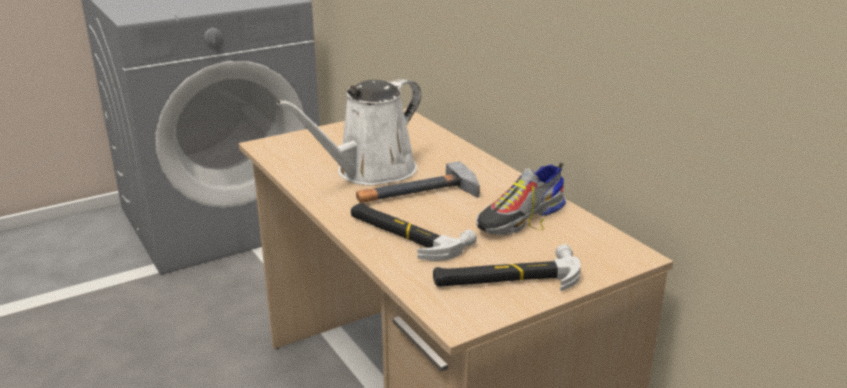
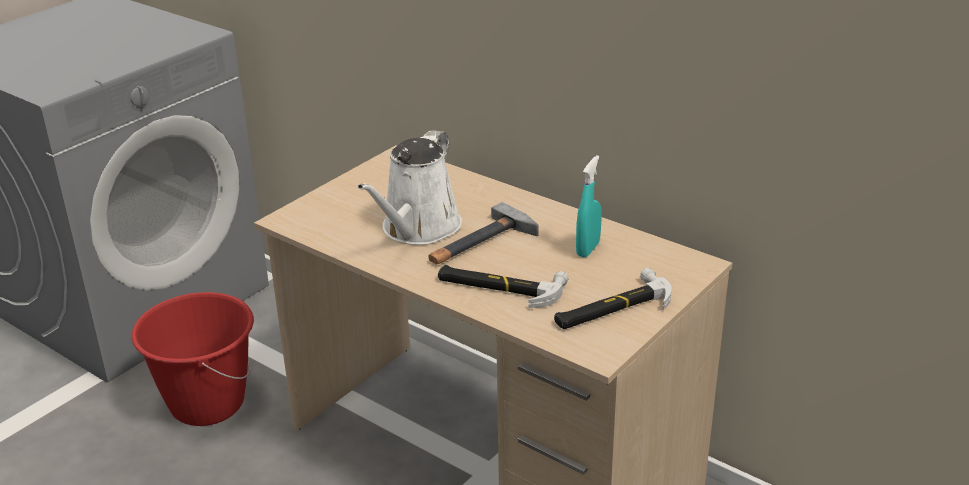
camera: 20 degrees left, 5 degrees up
shoe [476,163,566,235] -> turquoise spray bottle [576,155,602,257]
none -> red bucket [131,292,254,426]

